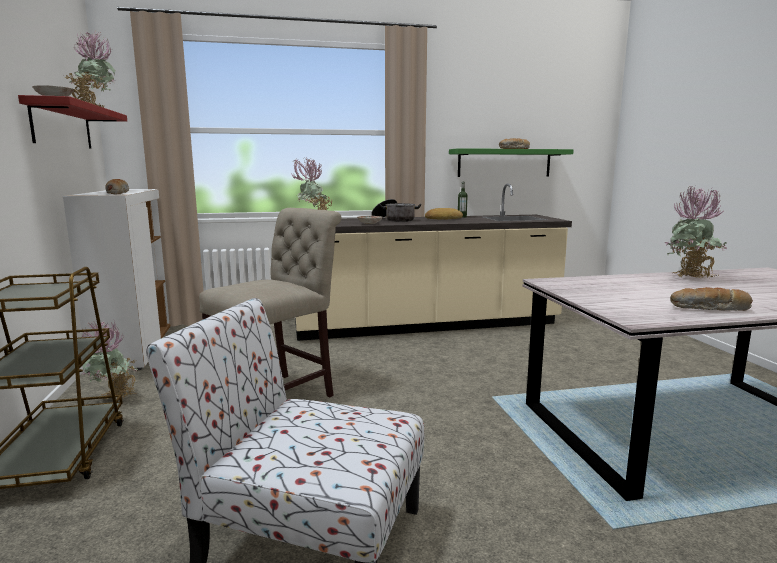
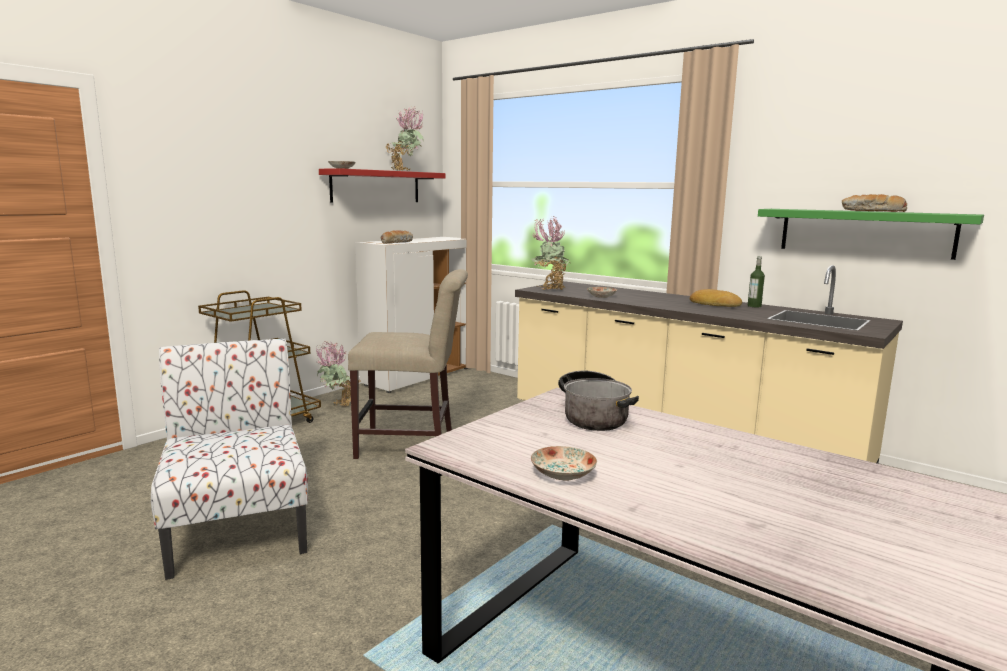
camera: 50 degrees right, 0 degrees up
cooking pot [371,199,421,222] -> cooking pot moved to [558,371,639,431]
potted plant [665,186,728,279] -> none
bread [670,287,753,311] -> plate [531,446,597,481]

